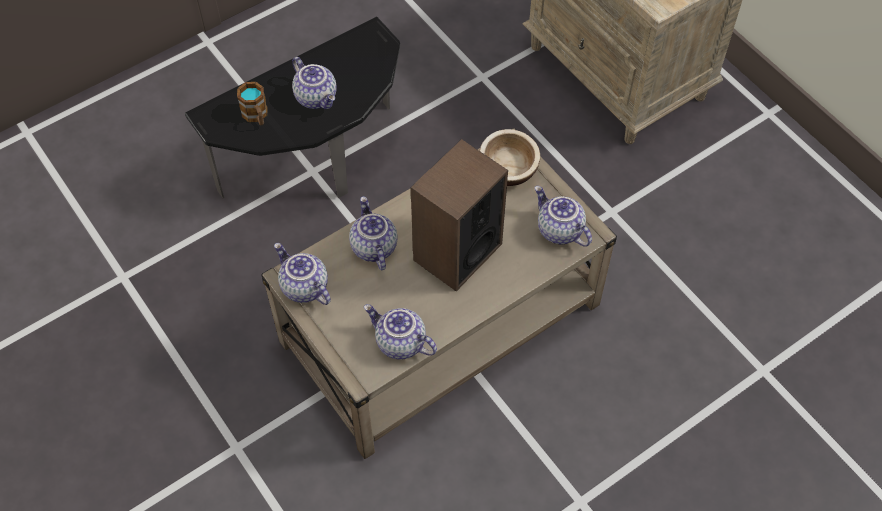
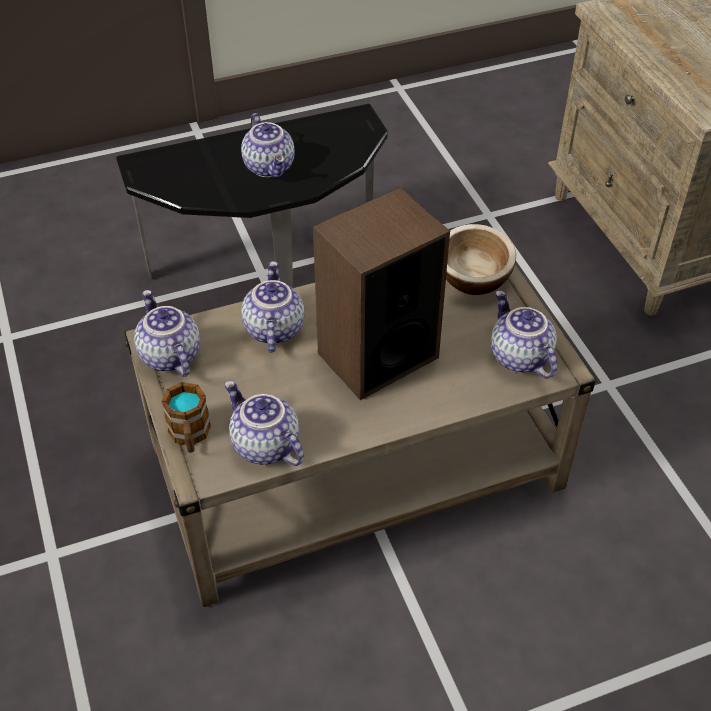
camera: 15 degrees right, 10 degrees down
mug [237,82,268,125] -> mug moved to [161,382,211,453]

